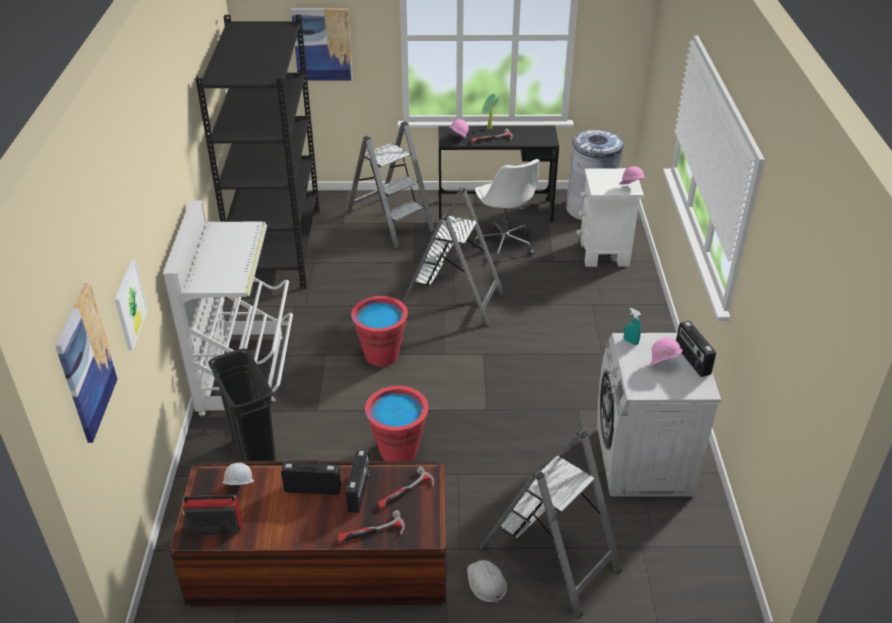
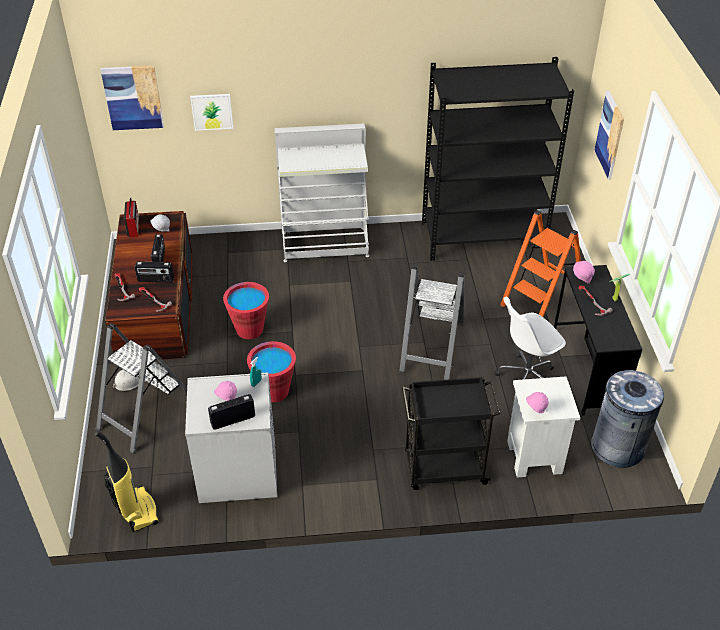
camera: 85 degrees right, 5 degrees up
black trash can [208,348,276,462] -> none
grey step ladder [346,121,435,250] -> orange step ladder [500,210,581,317]
red bucket [351,296,408,367] -> red bucket moved to [247,341,296,402]
none -> vacuum cleaner [94,430,159,532]
none -> black cart [402,377,500,490]

